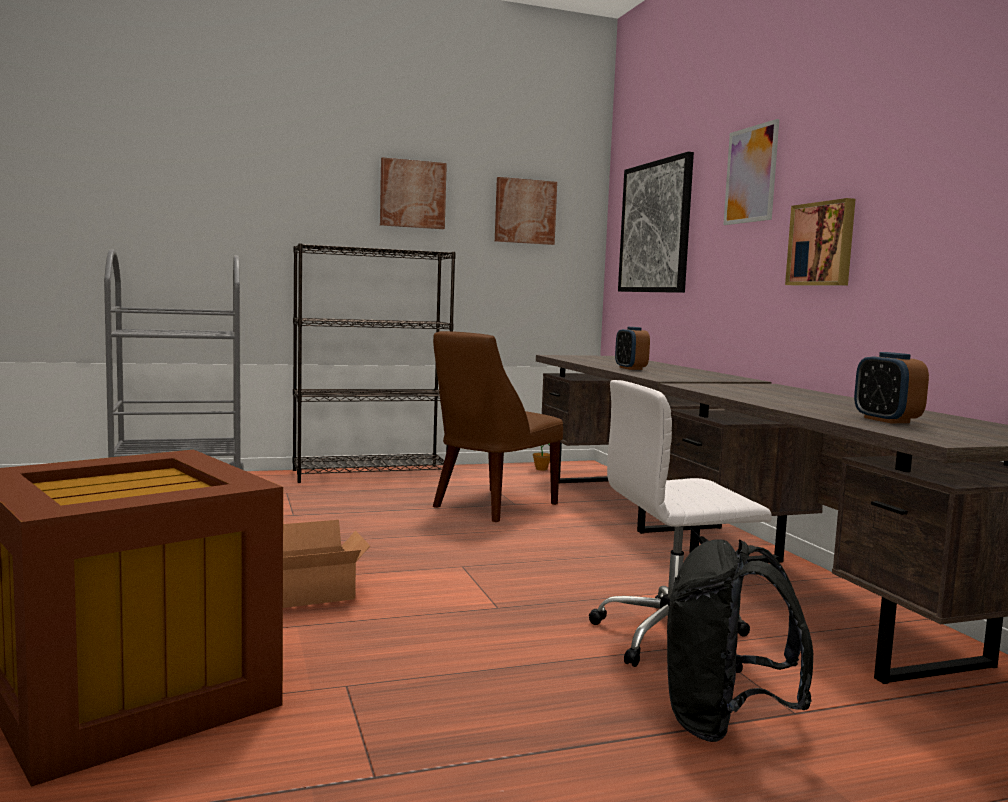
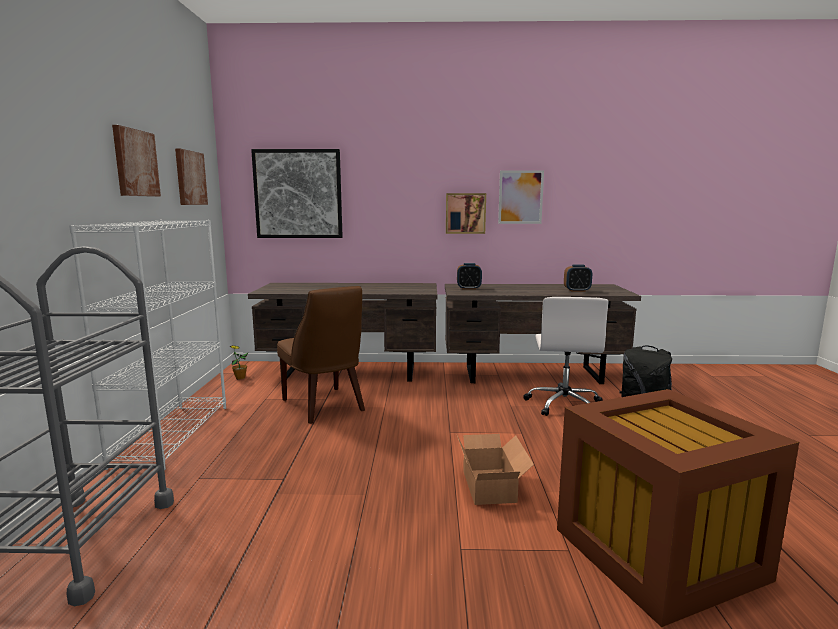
camera: 70 degrees left, 5 degrees up
black bookcase [292,243,456,483] -> white bookcase [69,220,226,470]
alarm clock [615,327,650,370] -> alarm clock moved to [457,263,482,290]
picture [723,119,779,225] -> picture moved to [498,170,544,224]

